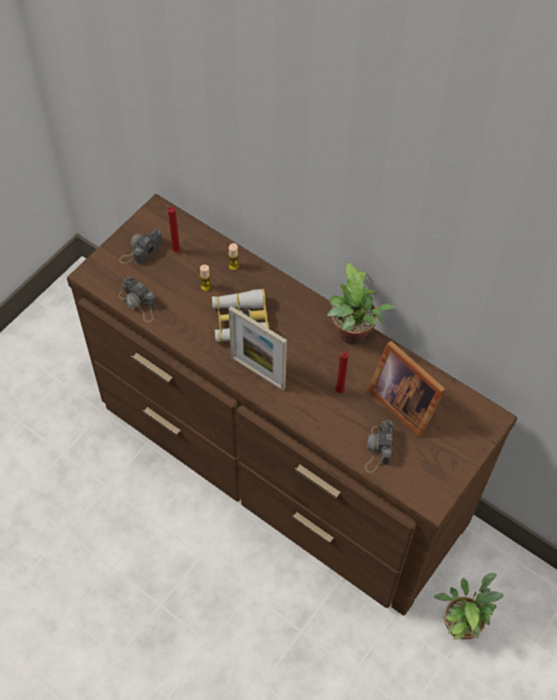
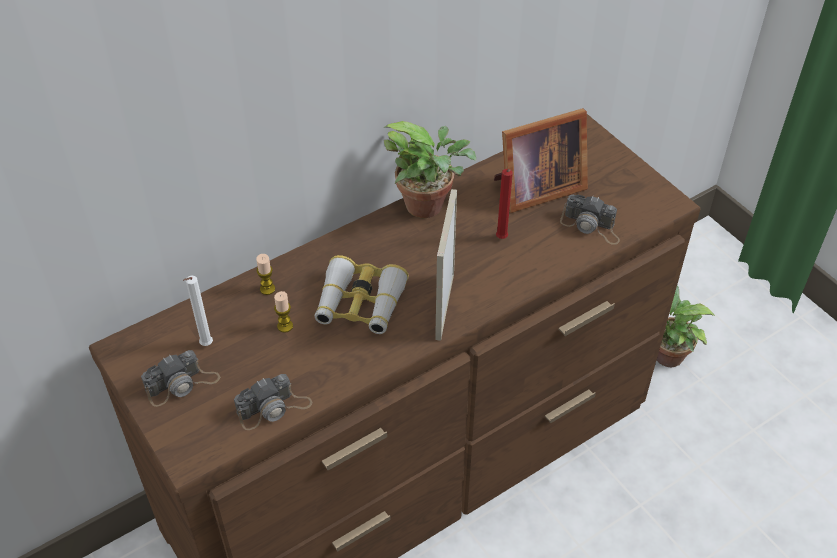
camera: 70 degrees left, 10 degrees down
camera [119,229,162,265] -> camera turned 90 degrees counterclockwise [141,350,220,407]
red candle [163,204,181,252] -> white candle [183,276,213,346]
picture frame [229,306,287,391] -> picture frame turned 135 degrees clockwise [435,189,457,341]

